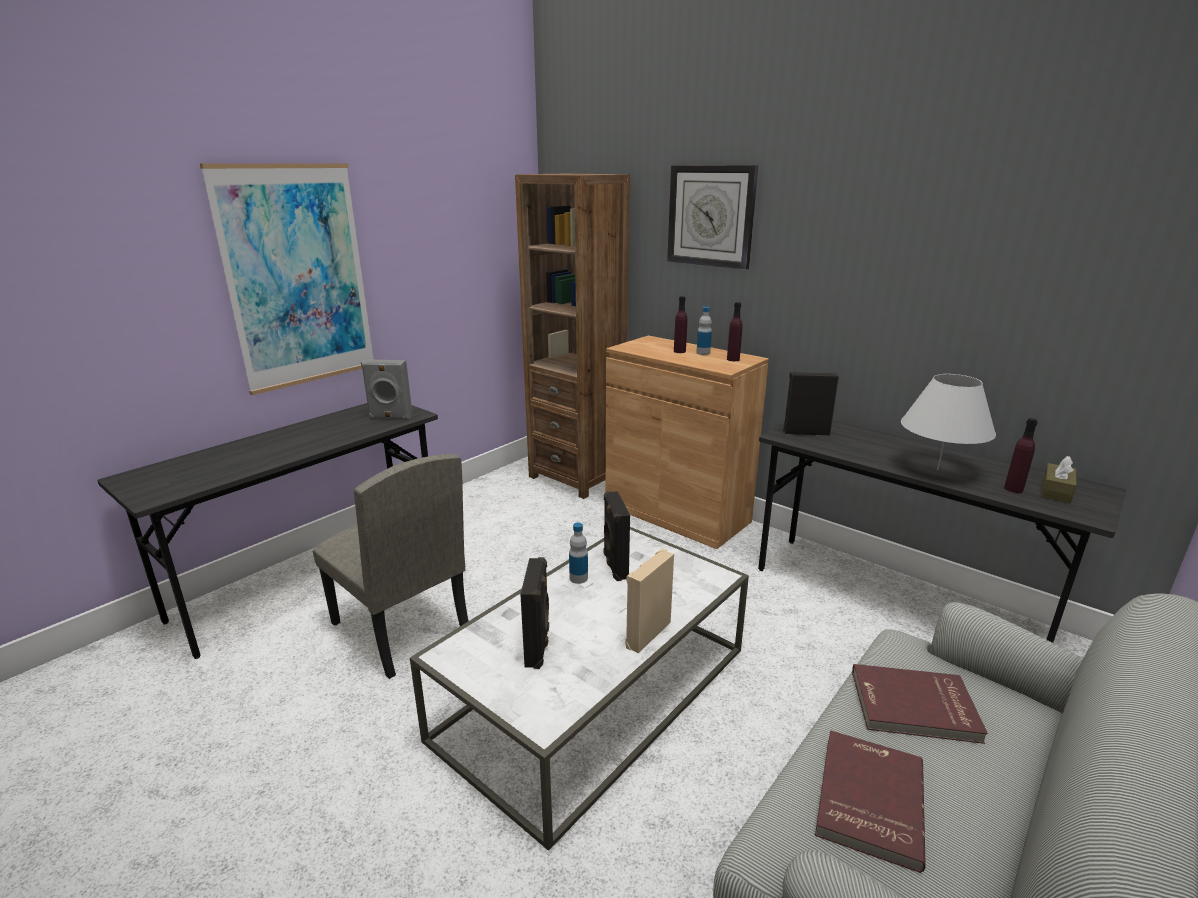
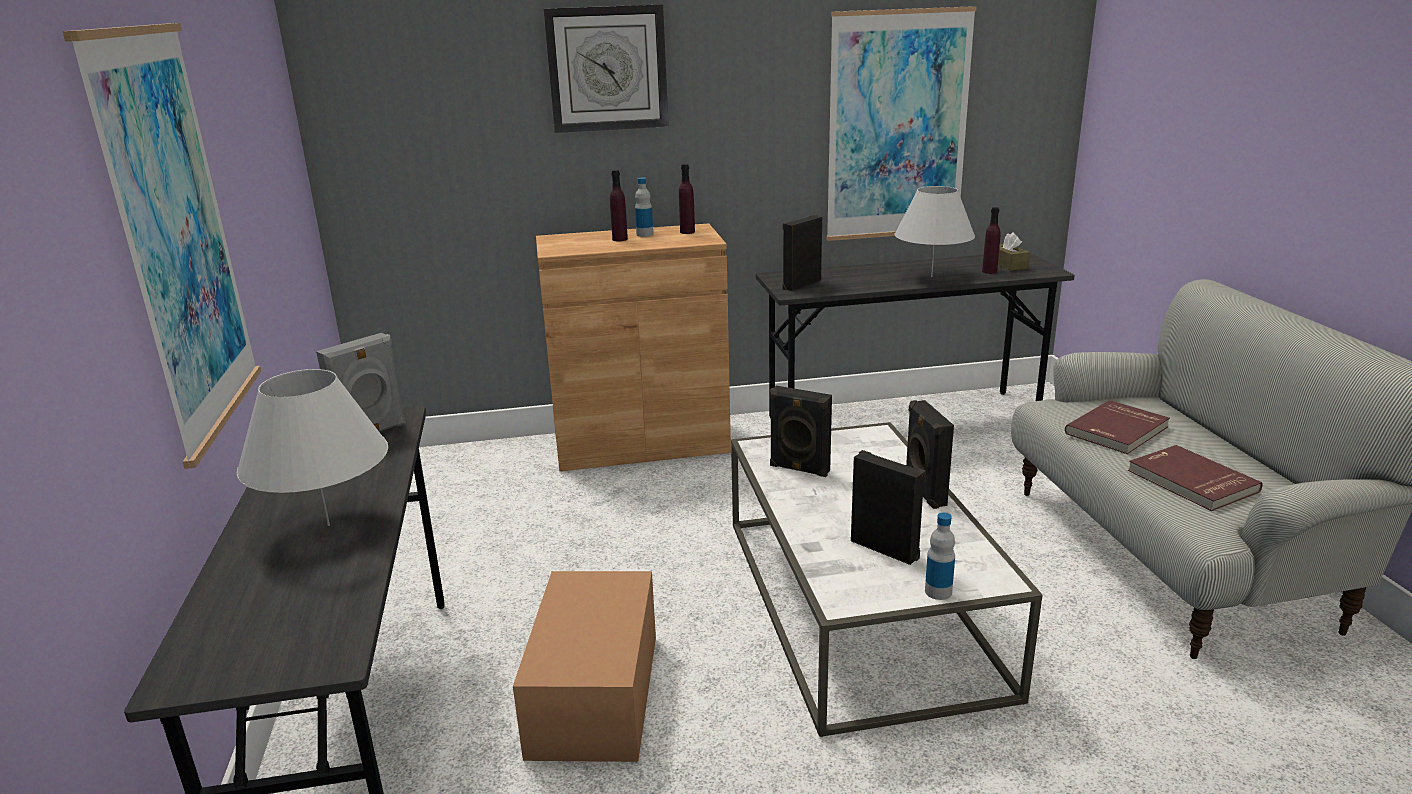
camera: 50 degrees left, 0 degrees up
beige chair [313,454,468,679] -> cardboard box [513,571,656,762]
brown bookcase [515,174,630,499] -> none
bottle [569,523,588,584] -> bottle moved to [925,512,955,600]
beige speaker [625,548,674,653] -> black speaker [906,400,954,509]
none -> white table lamp [236,369,388,526]
none -> picture [826,6,977,241]

